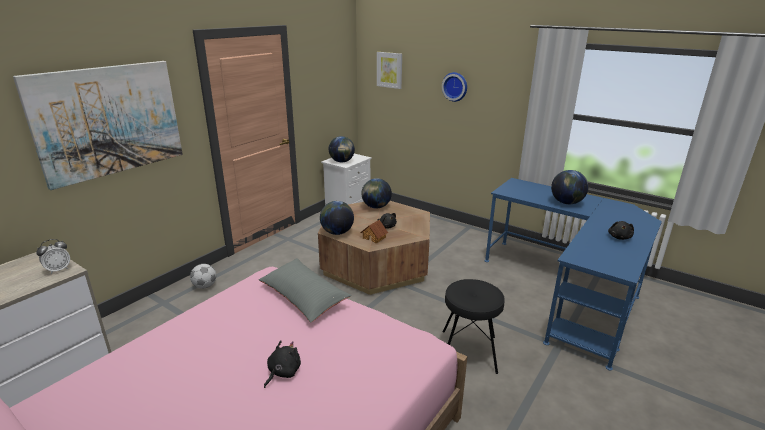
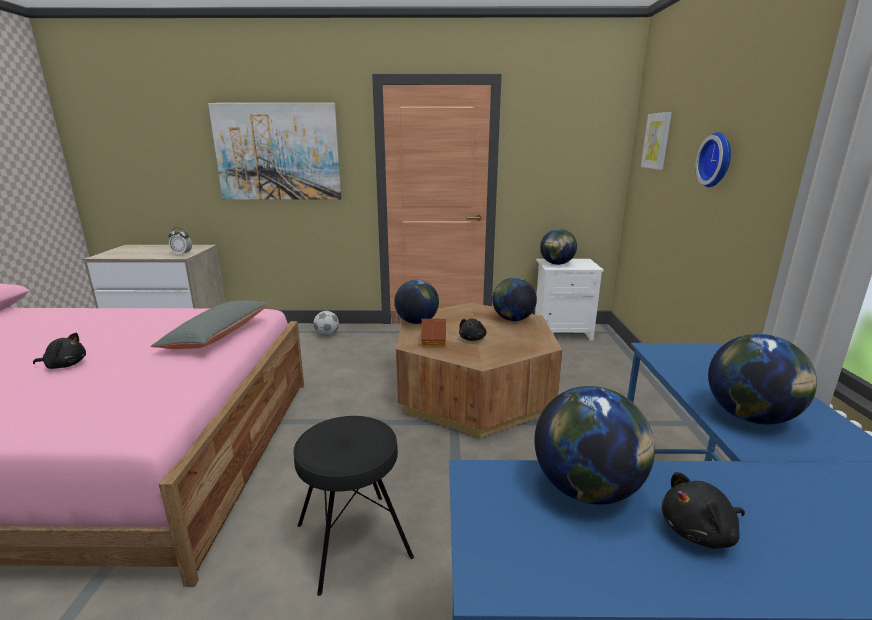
camera: 55 degrees right, 5 degrees down
none -> globe [534,386,655,505]

